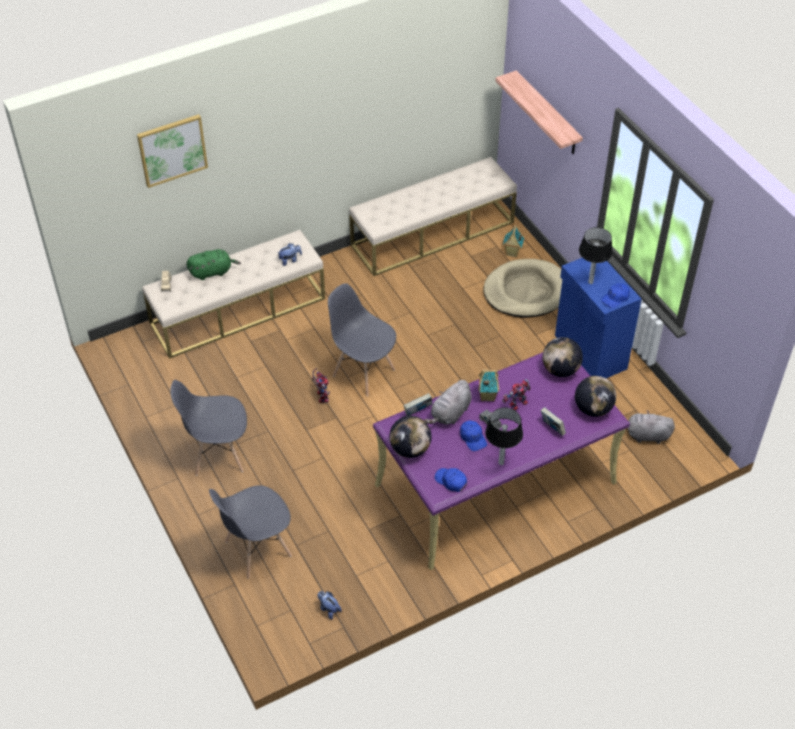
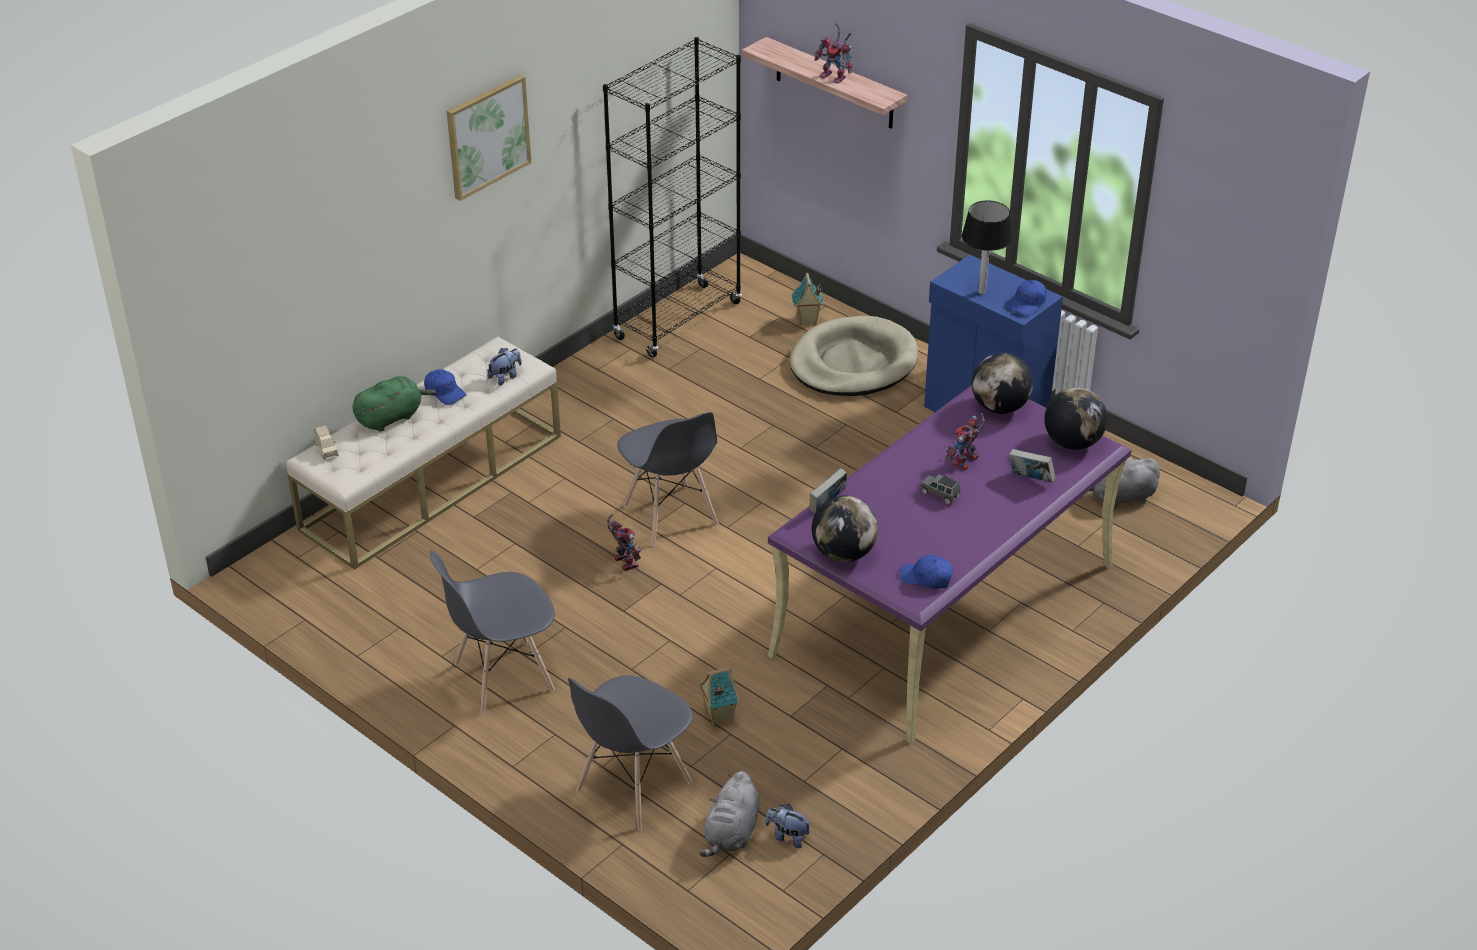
camera: 20 degrees left, 10 degrees down
picture [137,114,208,188] -> picture moved to [447,74,531,201]
grey chair [328,283,396,396] -> grey chair turned 135 degrees counterclockwise [617,412,718,547]
beige bench [349,157,517,276] -> black bookcase [603,37,742,357]
grey plush toy [424,380,472,425] -> grey plush toy moved to [699,771,760,857]
blue cap [460,421,487,451] -> blue cap moved to [424,369,466,405]
toy house [478,370,499,402] -> toy house moved to [699,667,740,725]
table lamp [485,407,523,465] -> none
none -> toy robot [814,23,853,84]

